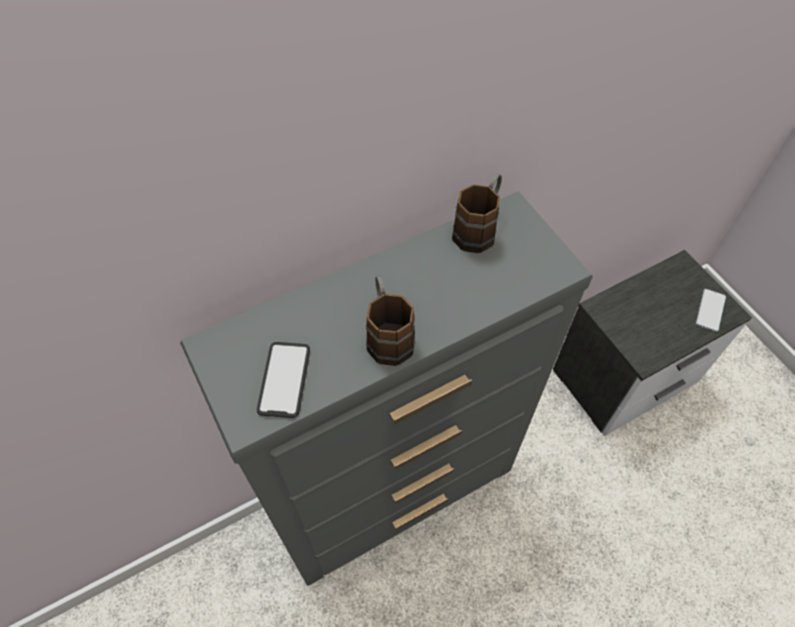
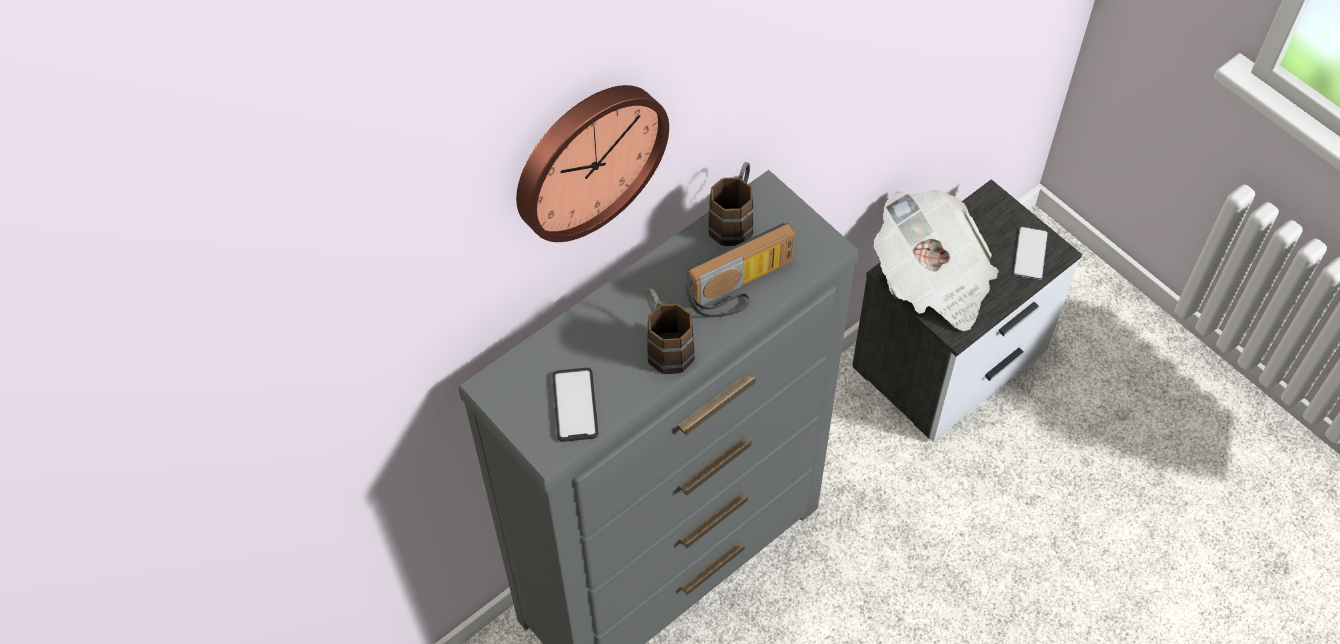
camera: 10 degrees left, 0 degrees up
none -> wall clock [516,85,669,242]
none -> radio [685,223,795,317]
none -> newspaper [874,189,999,331]

